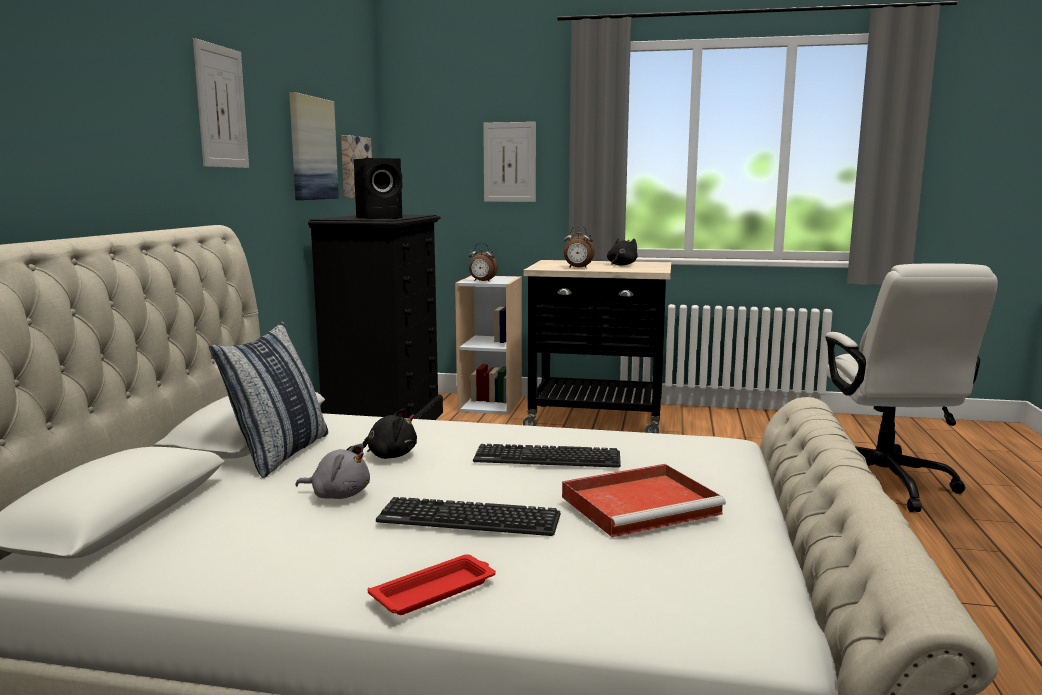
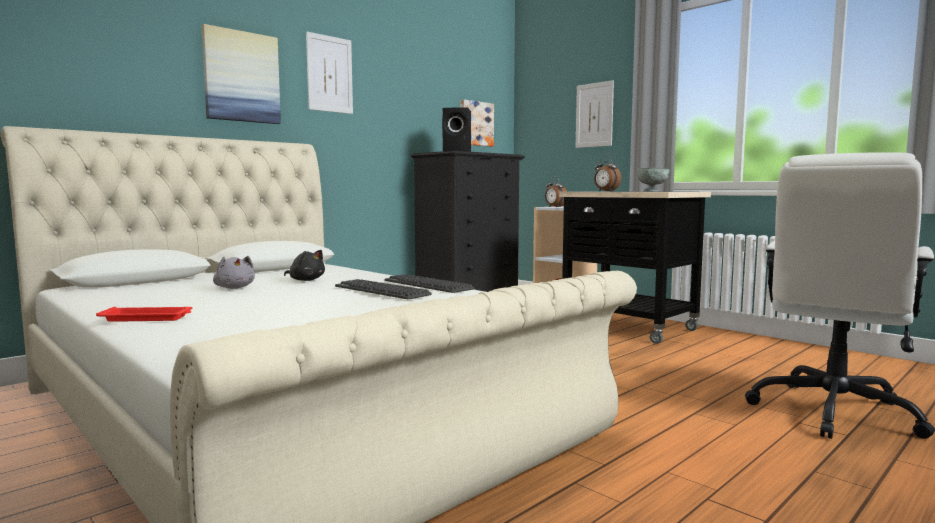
camera: 35 degrees right, 5 degrees down
pillow [209,321,328,478] -> none
picture [289,92,339,200] -> picture moved to [201,24,281,124]
keyboard [376,497,561,536] -> keyboard moved to [385,274,474,293]
red tray [562,464,726,537] -> none
black plush toy [607,238,638,266] -> grey bowl [637,168,670,191]

